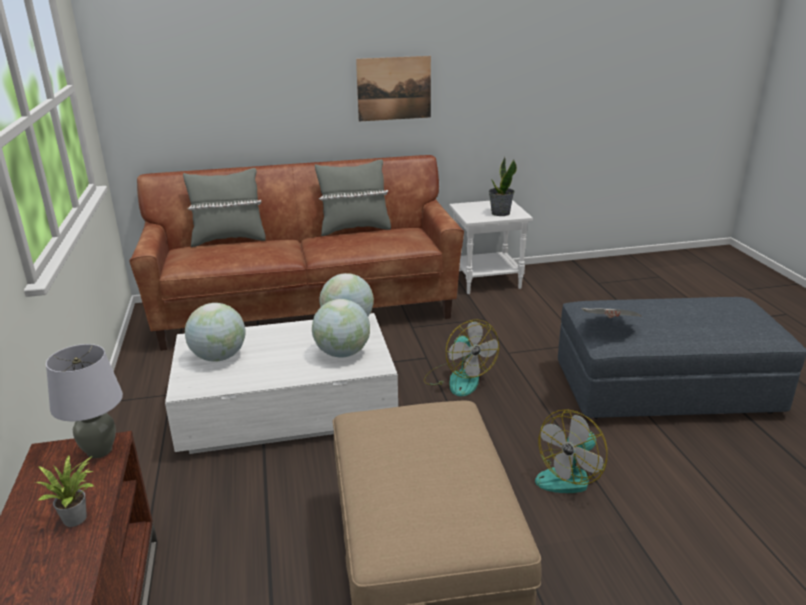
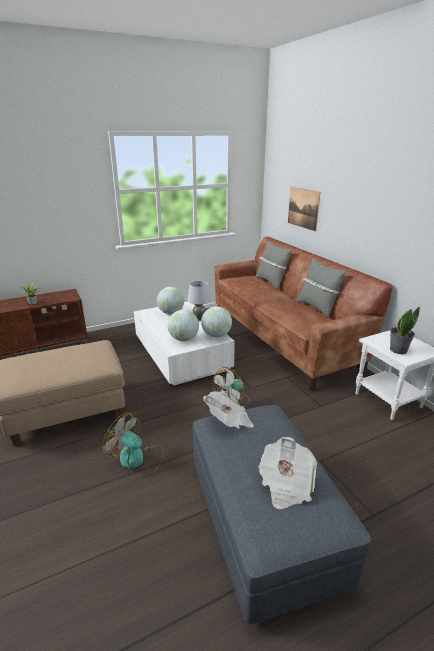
camera: 75 degrees right, 0 degrees up
grey table lamp [46,344,123,458] -> grey table lamp moved to [188,281,210,320]
picture [356,56,431,121] -> picture moved to [288,187,321,231]
none -> newspaper [258,437,317,509]

